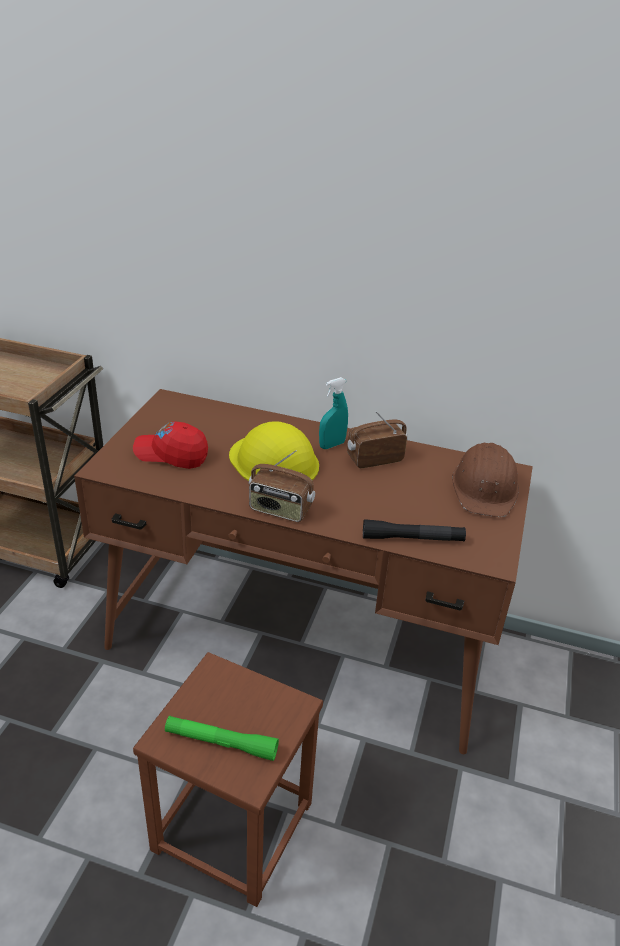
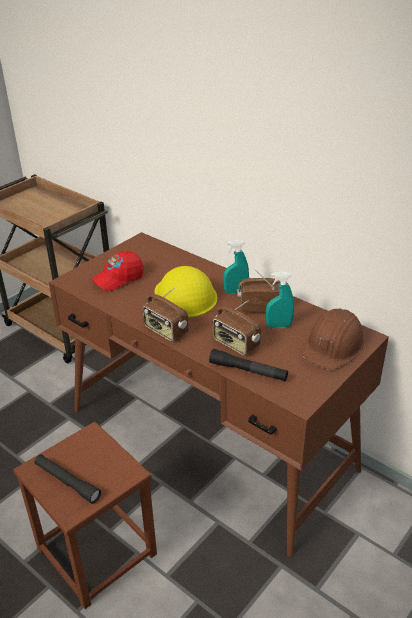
camera: 25 degrees right, 0 degrees up
red cap [133,421,208,469] -> red cap turned 75 degrees counterclockwise [91,251,144,291]
green flashlight [165,716,279,761] -> black flashlight [35,454,101,504]
none -> radio [213,300,261,356]
none -> turquoise spray bottle [266,272,294,328]

